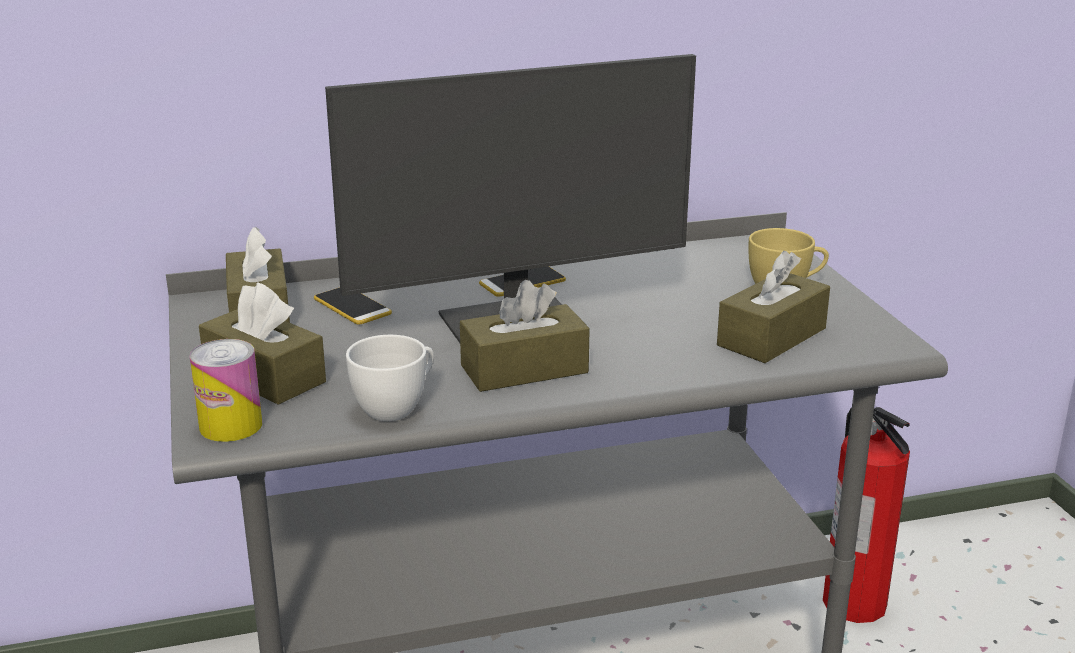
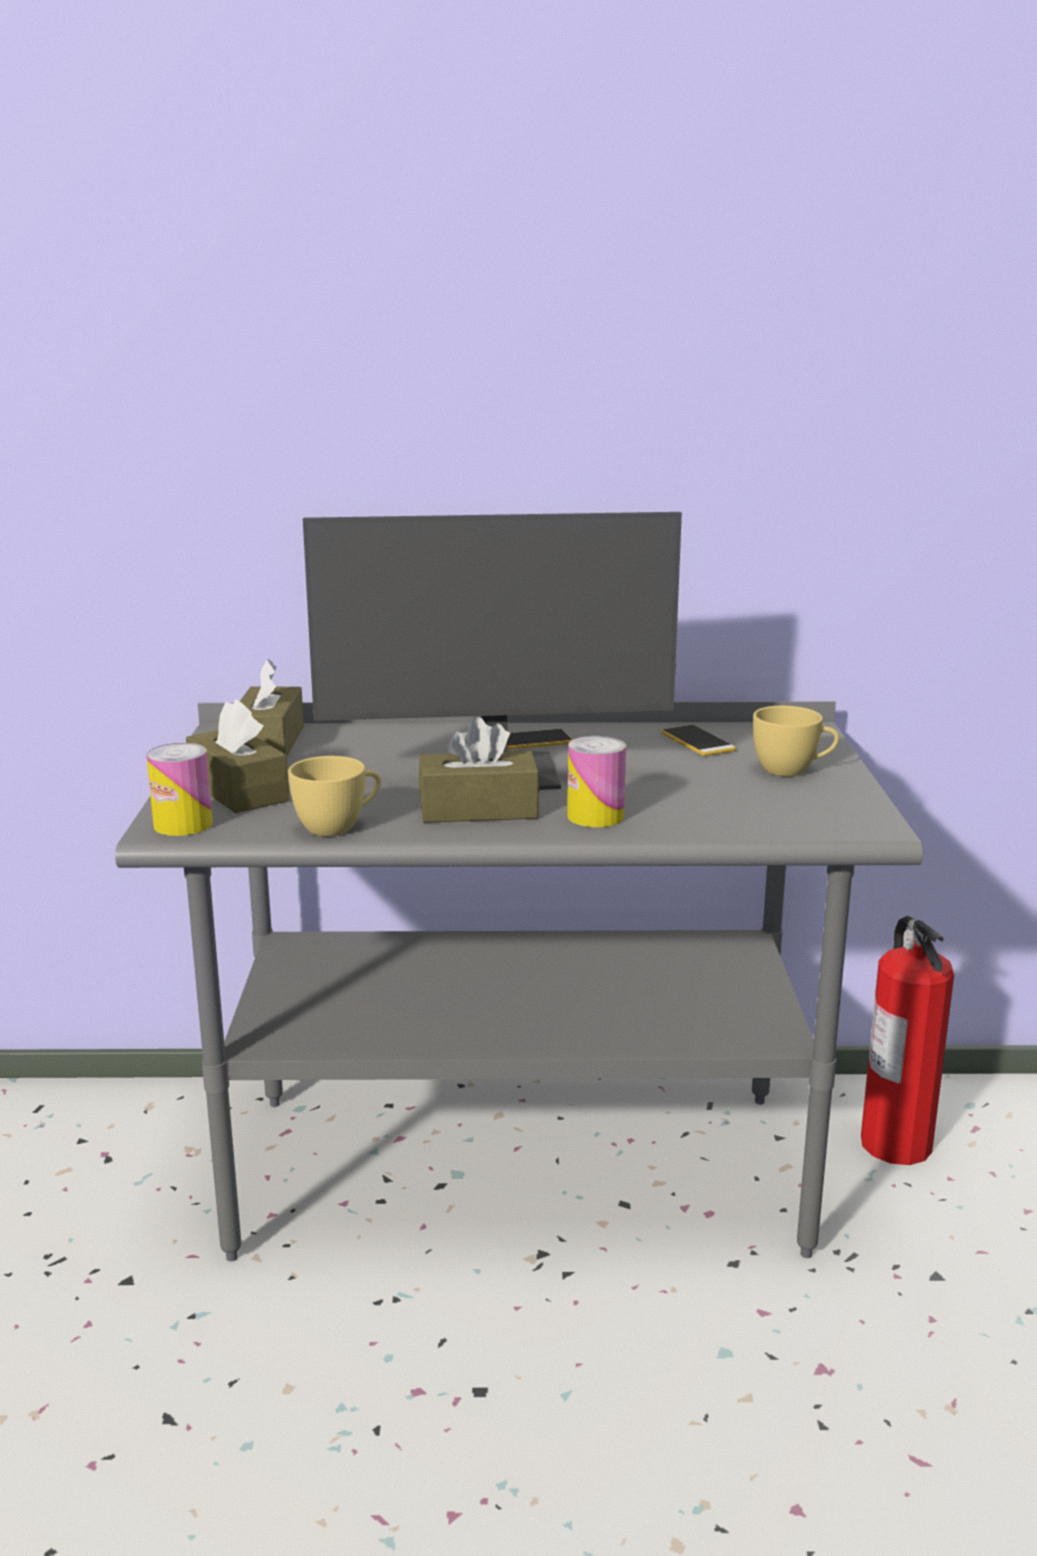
camera: 15 degrees right, 5 degrees down
phone [314,288,392,325] -> phone moved to [661,725,736,756]
white cup [346,335,434,421] -> yellow cup [288,756,381,836]
brown tissue box [717,251,830,363] -> none
none -> can [567,736,626,827]

